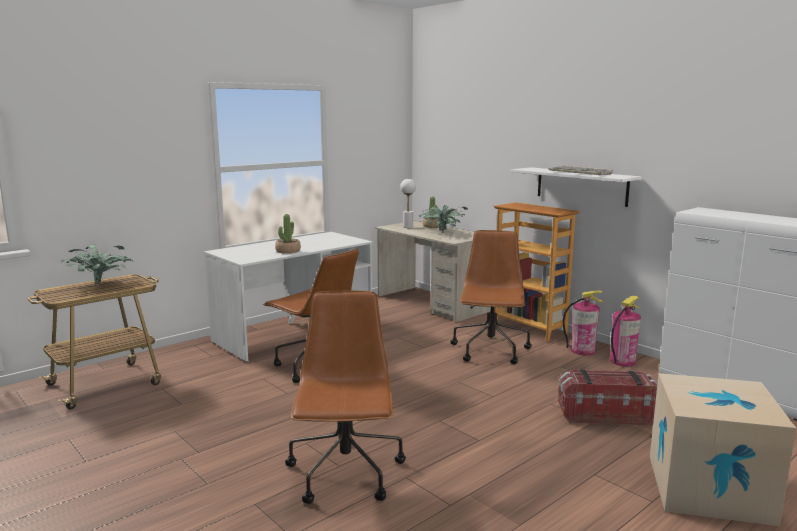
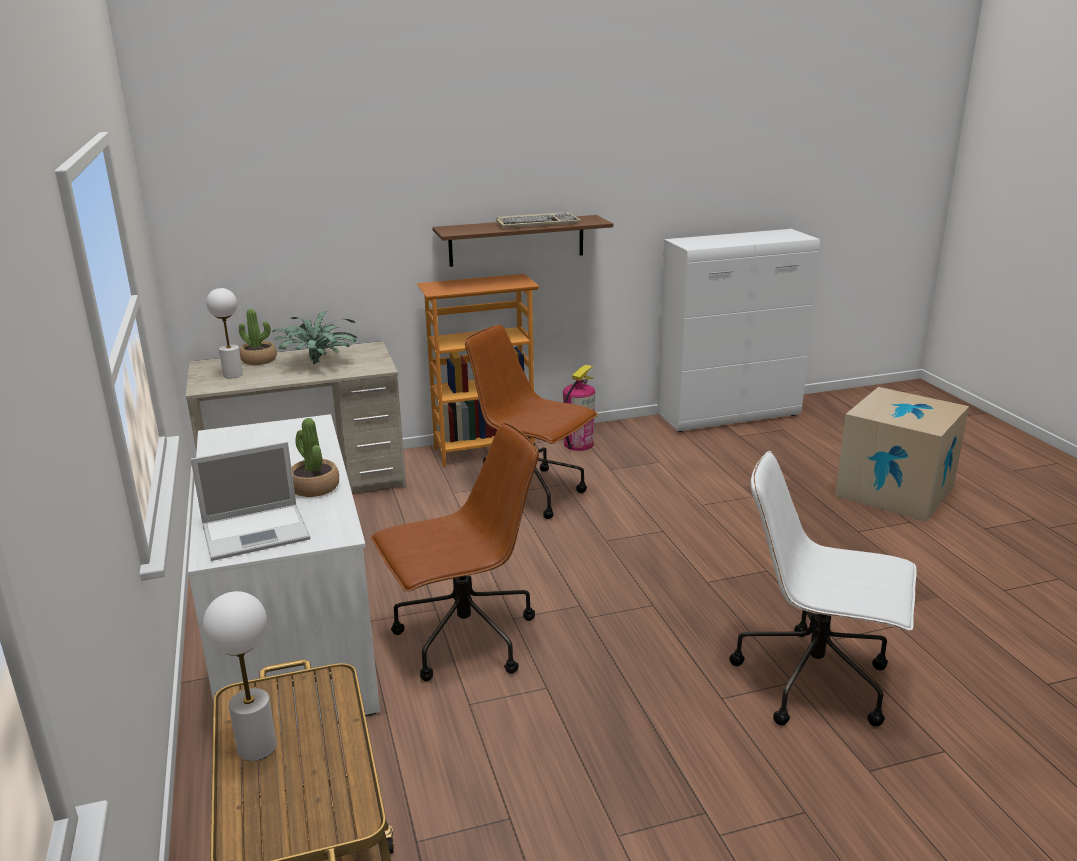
camera: 65 degrees left, 10 degrees up
potted plant [61,244,133,285] -> white table lamp [203,591,277,761]
brown office chair [285,291,406,504] -> white office chair [729,451,917,727]
white shelf [511,167,641,207] -> brown shelf [432,215,613,267]
storage box [558,369,657,426] -> none
fire extinguisher [610,296,641,366] -> none
none -> laptop [191,442,310,561]

